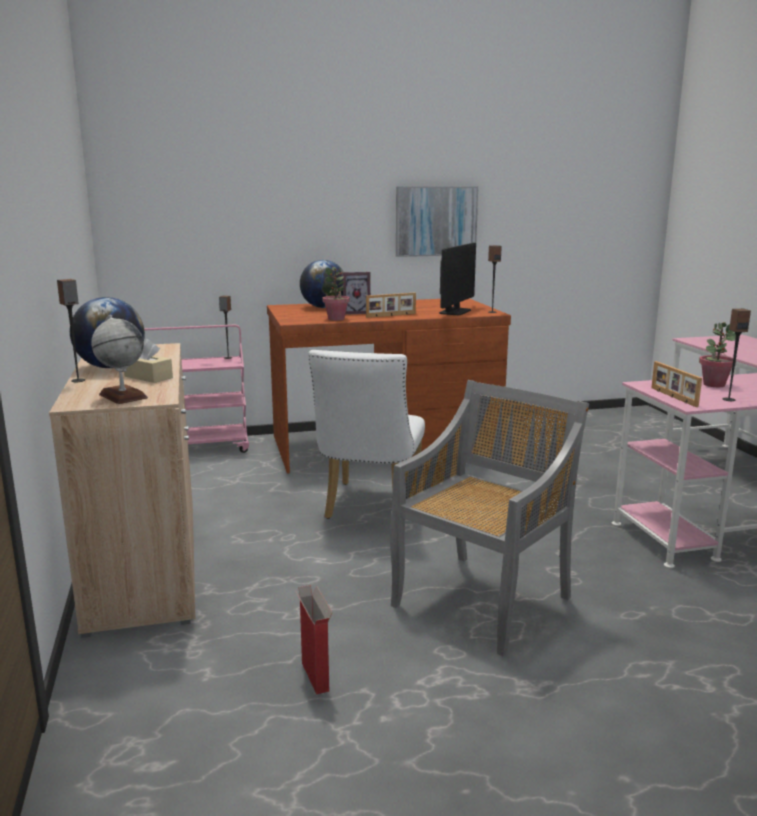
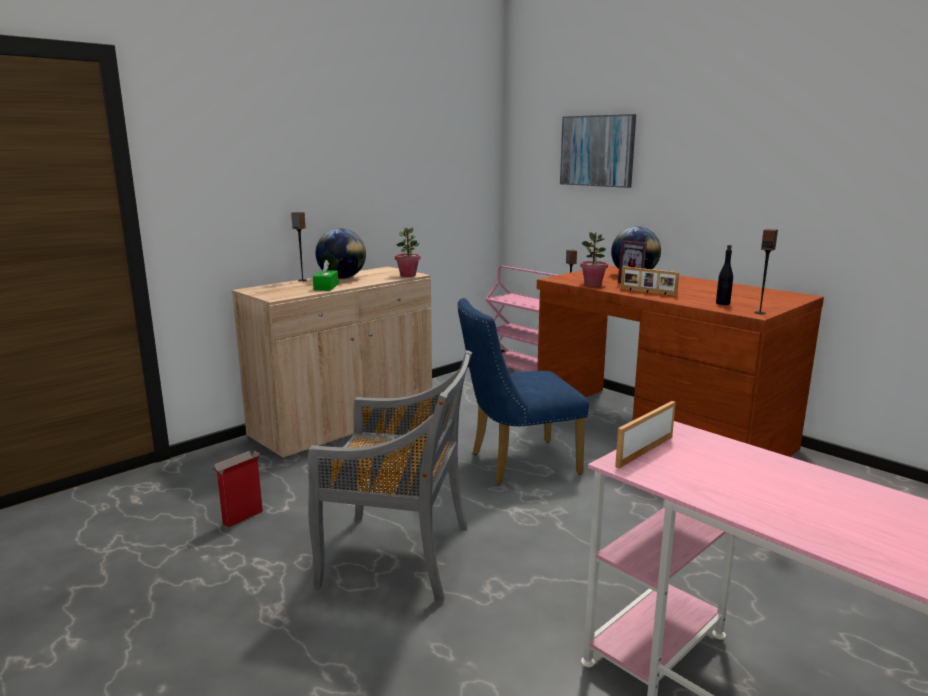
camera: 60 degrees right, 0 degrees up
globe [91,315,148,404] -> none
beige tissue box [124,339,173,383] -> green tissue box [313,260,339,291]
white chair [308,350,425,519] -> blue chair [457,298,589,484]
picture [396,186,478,257] -> picture moved to [560,114,636,188]
monitor [439,243,476,315] -> black bottle [716,245,733,305]
potted plant [699,322,736,387] -> potted plant moved to [395,227,421,277]
speaker [723,309,751,401] -> none

